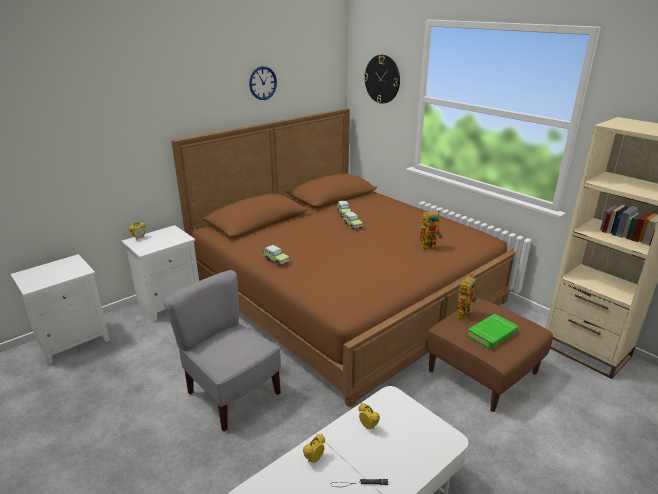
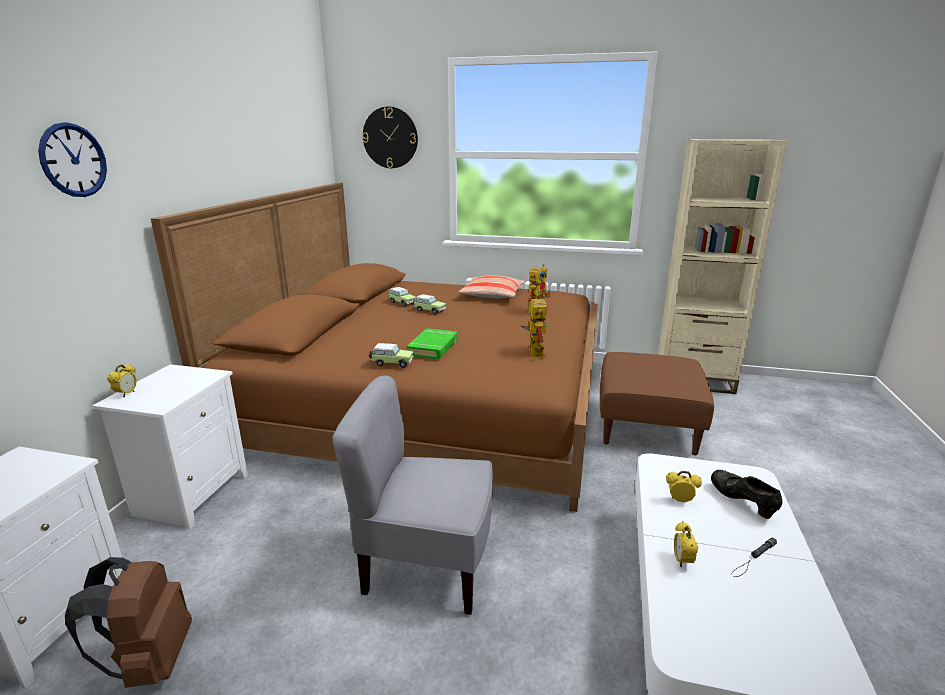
camera: 35 degrees left, 5 degrees down
wall clock [249,66,277,100] -> wall clock moved to [38,122,107,197]
toy robot [456,274,478,321] -> toy robot moved to [521,295,547,357]
green book [467,313,518,349] -> green book moved to [407,328,457,360]
none -> brown backpack [65,557,192,688]
none -> pillow [458,276,525,298]
none -> black shoe [711,470,782,519]

